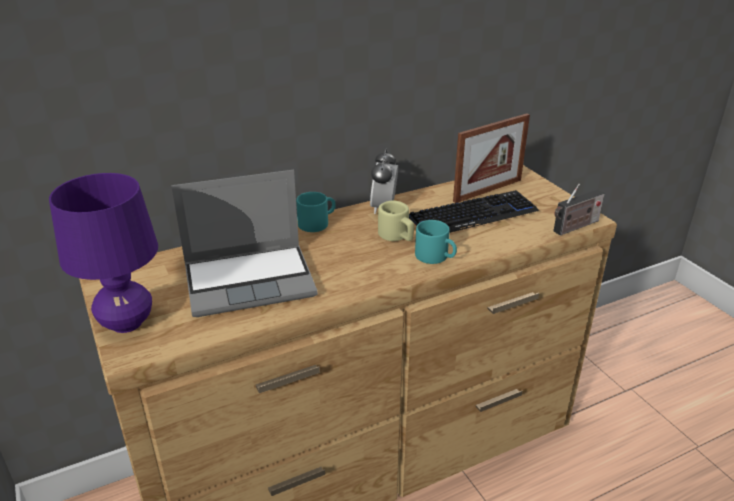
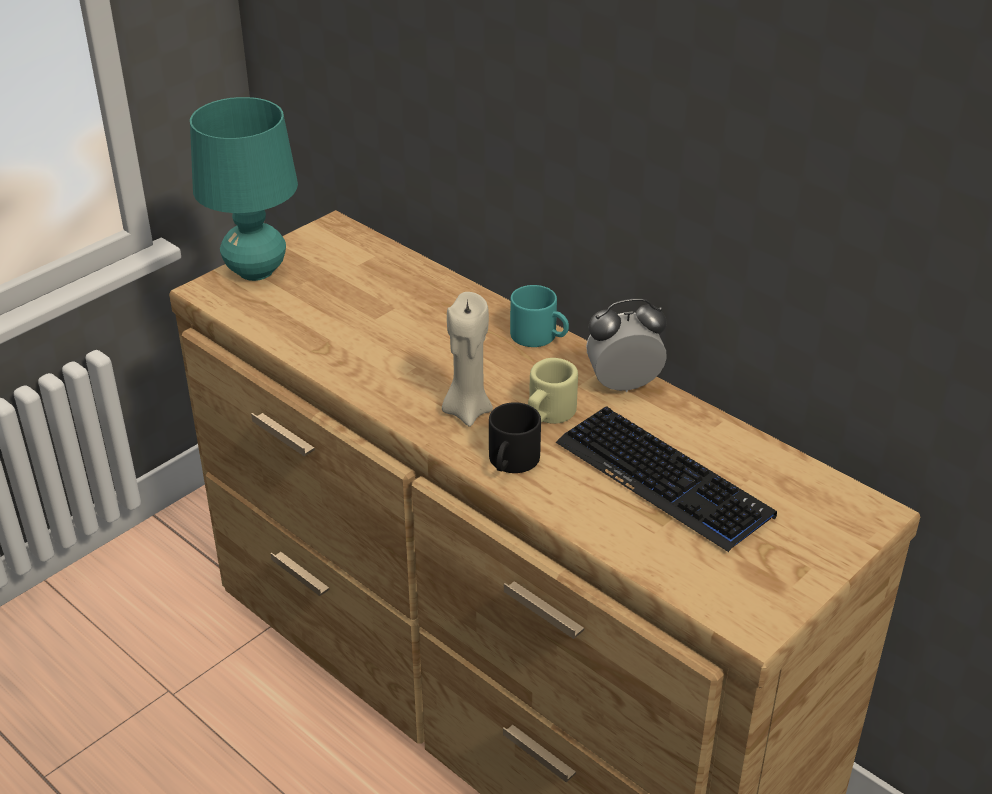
camera: 70 degrees right, 5 degrees up
purple table lamp [49,173,158,333] -> turquoise table lamp [190,97,298,281]
laptop [171,170,318,317] -> none
turquoise mug [415,220,457,264] -> black mug [489,402,541,473]
picture frame [453,113,530,203] -> none
radio [554,184,605,236] -> none
none -> beige candle [442,292,493,427]

